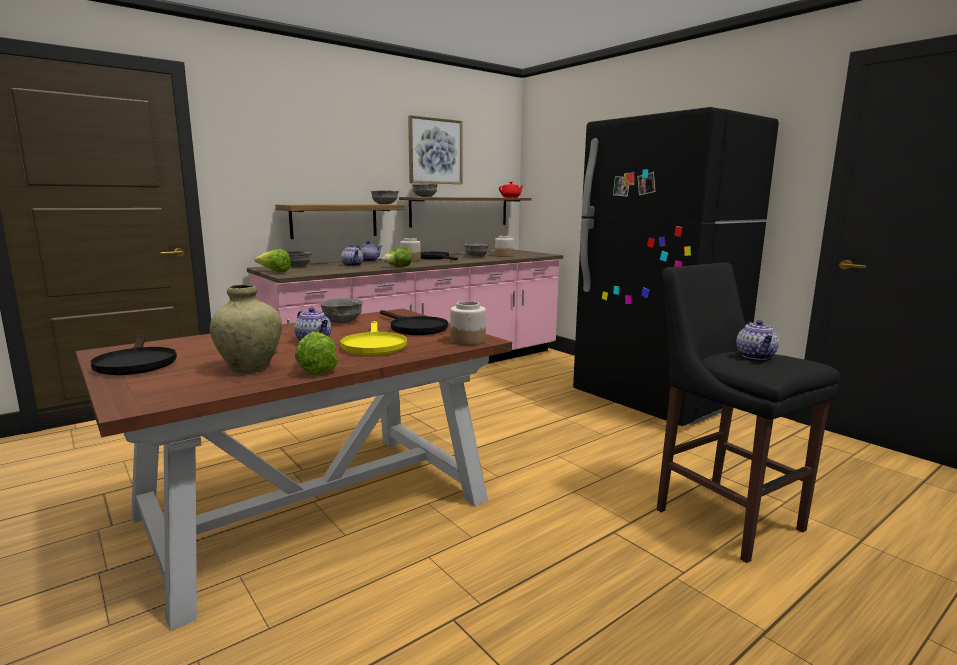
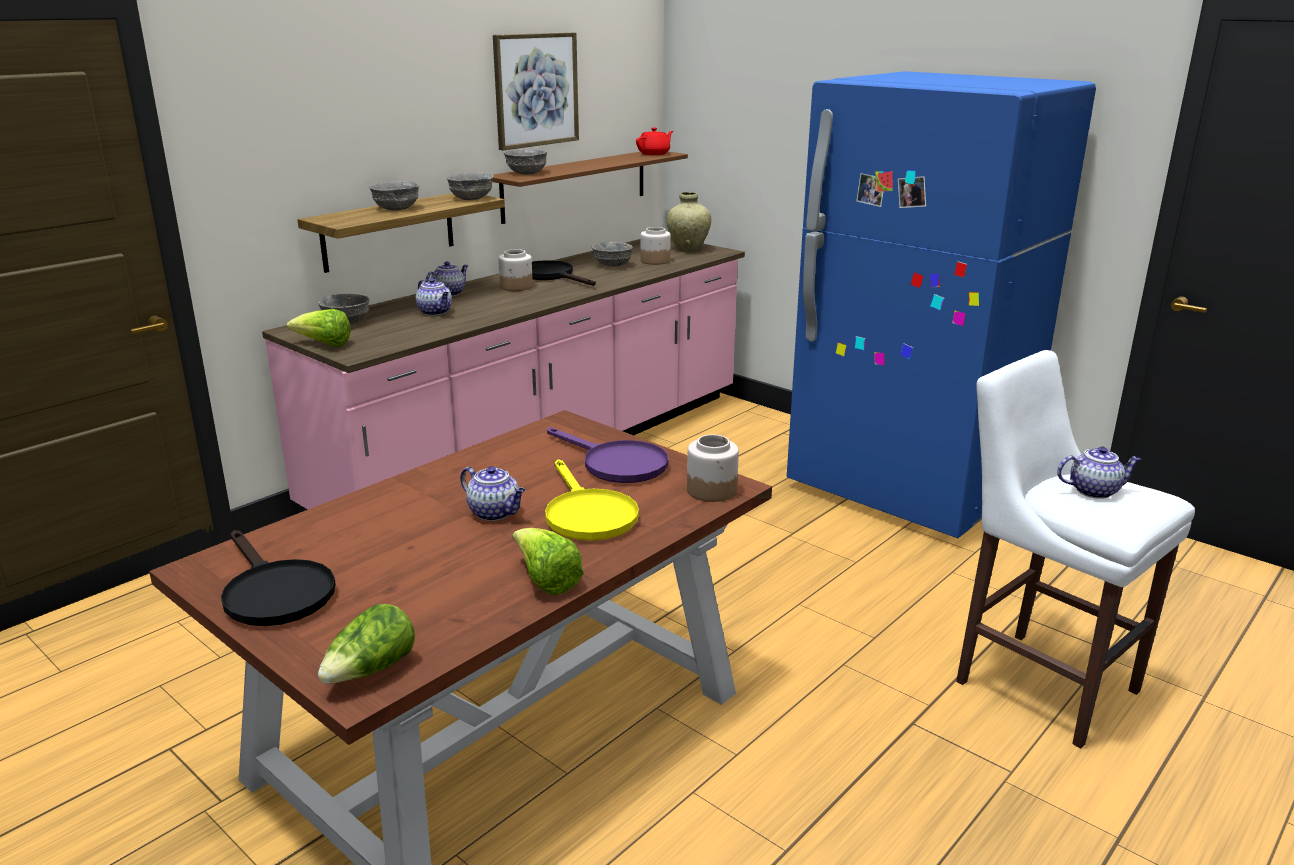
camera: 10 degrees left, 10 degrees up
beige vase [210,285,282,374] -> beige vase moved to [666,192,711,252]
grey bowl [320,298,363,323] -> grey bowl moved to [369,181,419,211]
black frying pan [380,310,448,335] -> purple frying pan [547,427,668,483]
lettuce [382,247,413,266] -> lettuce moved to [318,604,415,684]
black fridge [573,107,779,426] -> blue fridge [787,71,1096,538]
black stool [657,262,840,563] -> white stool [956,350,1195,748]
teapot [736,320,779,360] -> teapot turned 90 degrees counterclockwise [1057,446,1141,499]

